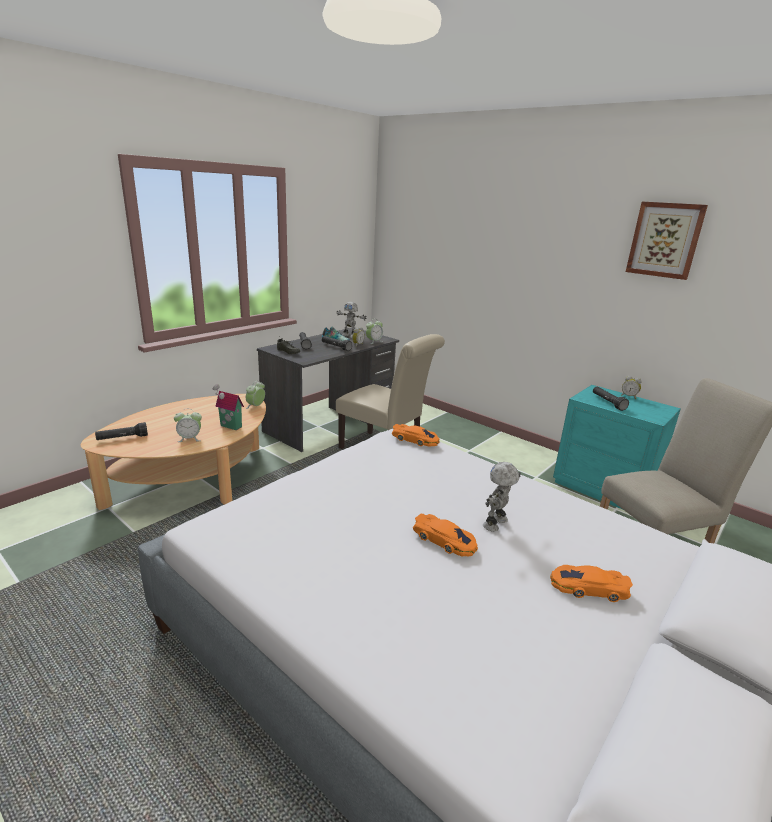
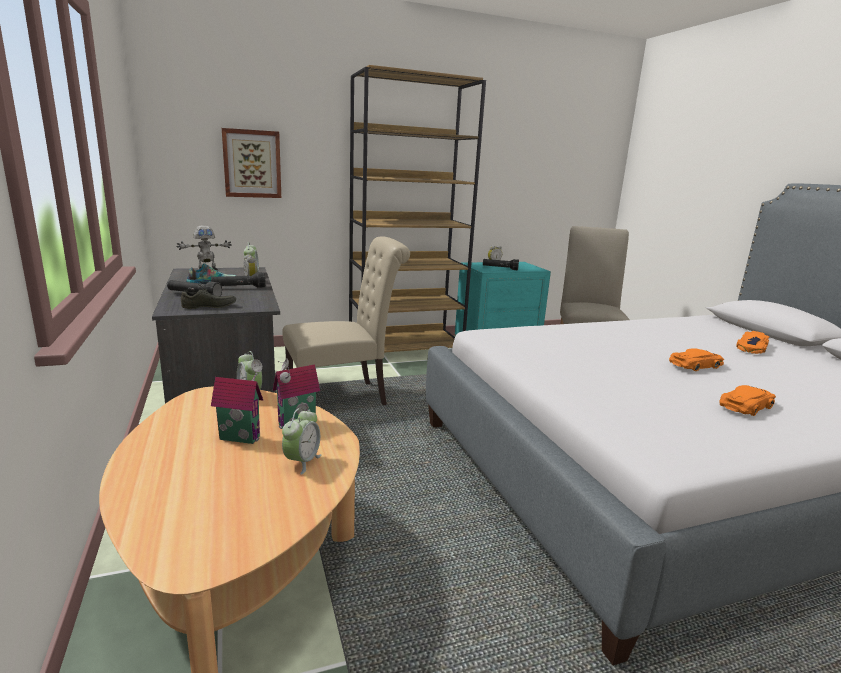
camera: 60 degrees left, 5 degrees down
black flashlight [95,422,148,440] -> none
orange toy car [392,424,440,447] -> orange toy car moved to [720,385,776,416]
toy robot [483,462,521,532] -> none
picture [626,202,708,280] -> picture moved to [222,128,281,198]
none -> toy house [211,359,263,444]
none -> brown bookcase [349,65,486,362]

